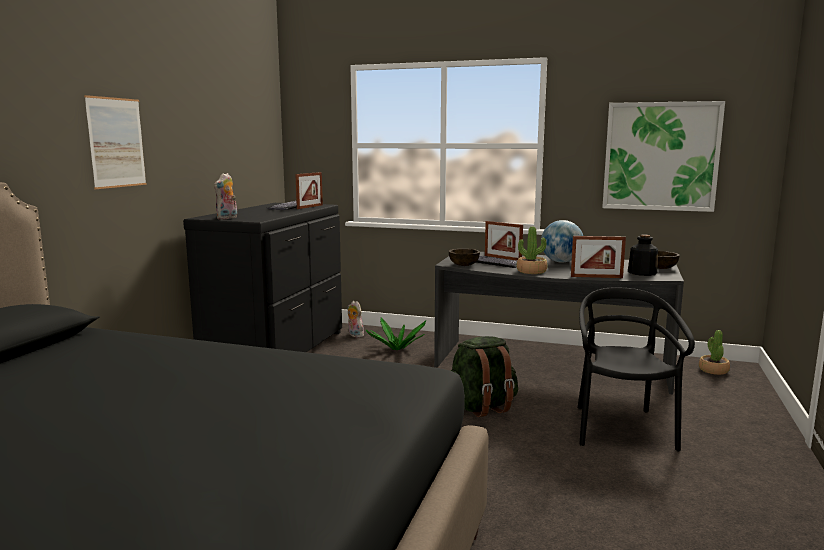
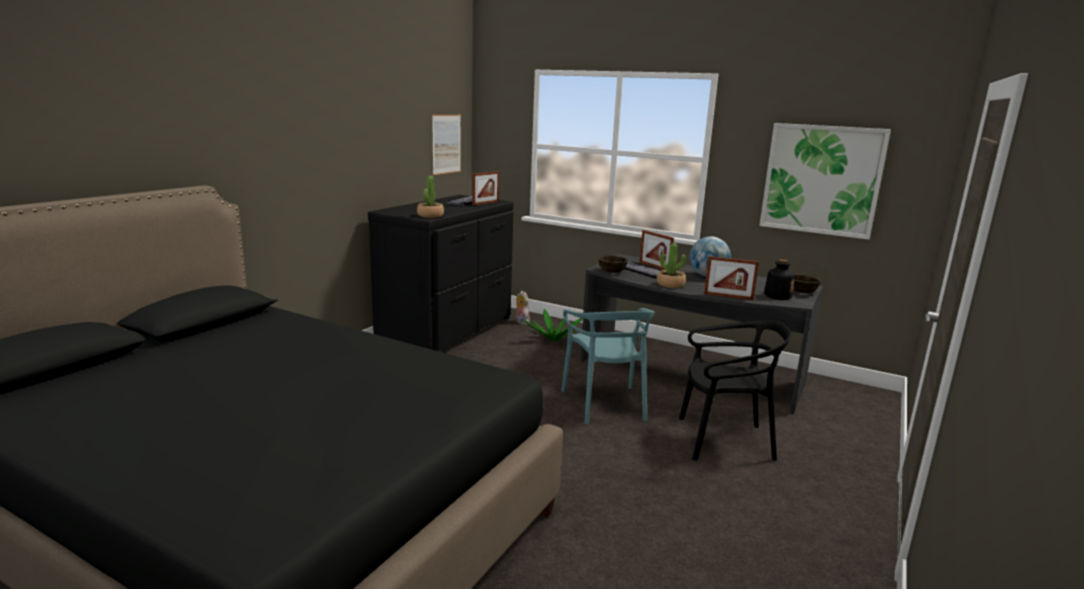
camera: 10 degrees right, 5 degrees up
picture [84,95,147,189] -> picture moved to [432,115,461,175]
plush toy [214,173,237,220] -> none
green backpack [450,336,518,417] -> turquoise chair [561,308,655,424]
black chair [578,288,695,451] -> black chair turned 75 degrees clockwise [679,320,791,461]
potted plant [699,330,730,375] -> potted plant moved to [417,176,444,218]

